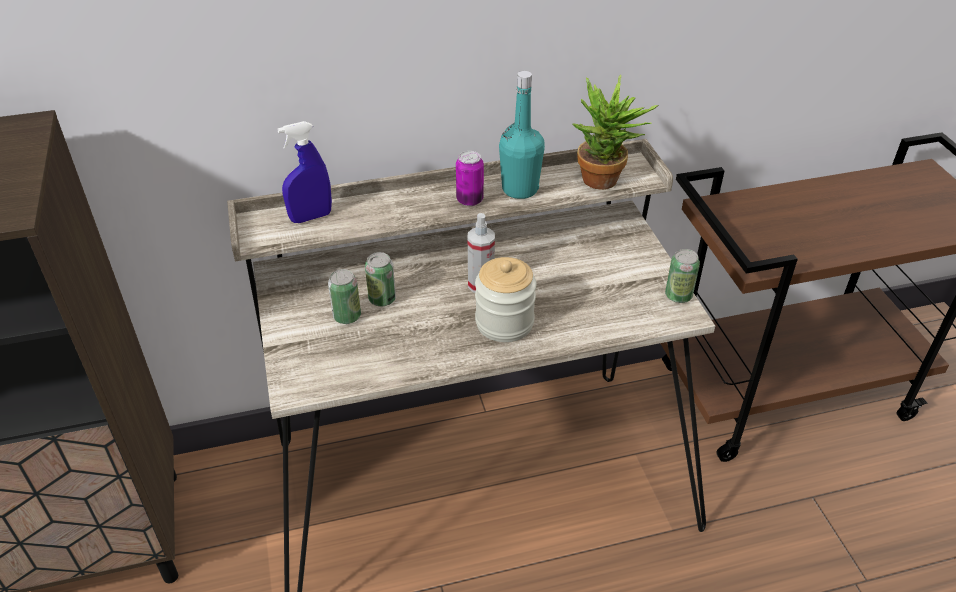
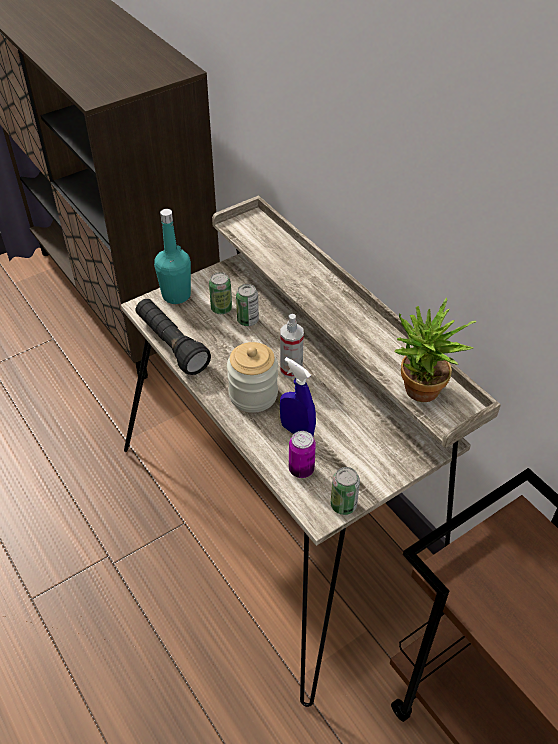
camera: 70 degrees right, 5 degrees up
blue spray bottle [277,121,332,223] -> blue spray bottle moved to [280,357,316,436]
can [456,151,484,206] -> can moved to [289,431,316,478]
turquoise bottle [499,71,545,199] -> turquoise bottle moved to [154,209,191,304]
none -> black flashlight [136,299,211,375]

